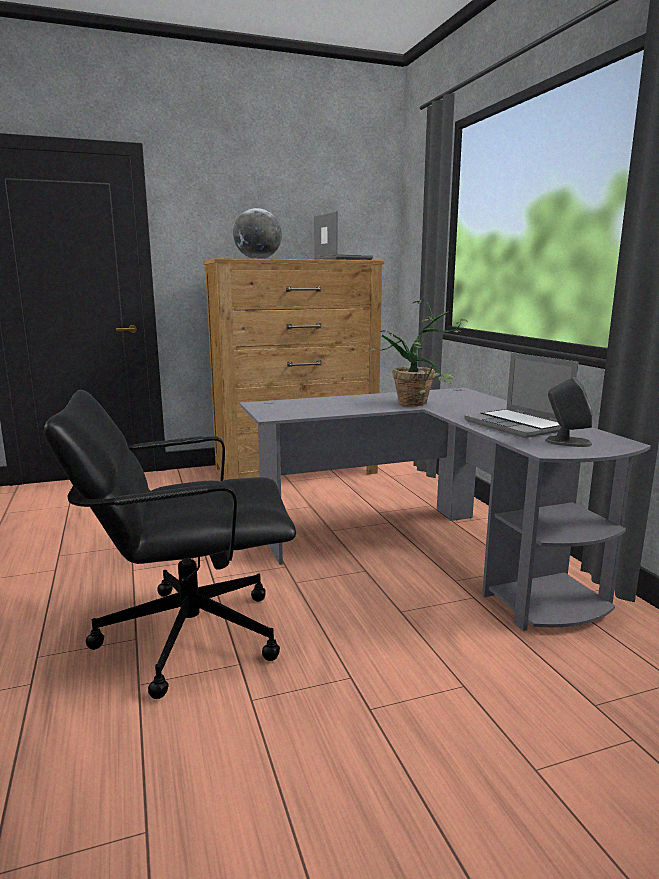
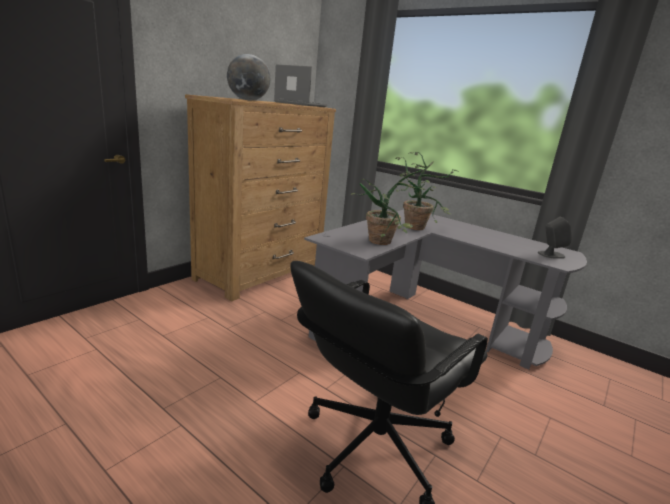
camera: 35 degrees left, 5 degrees up
laptop [464,352,578,438] -> none
none -> potted plant [351,157,430,245]

